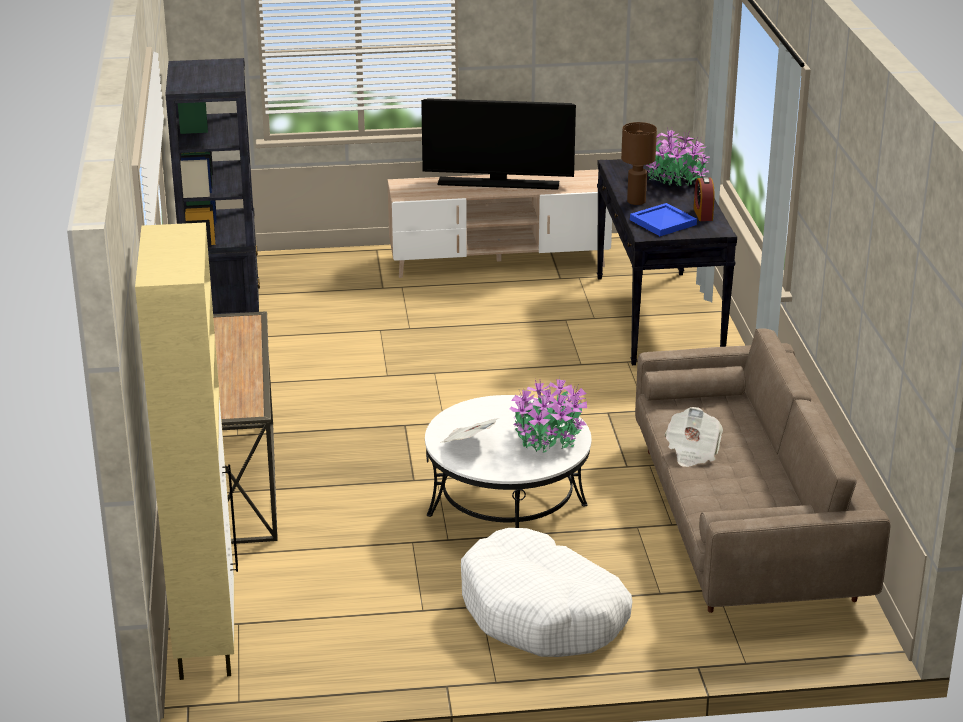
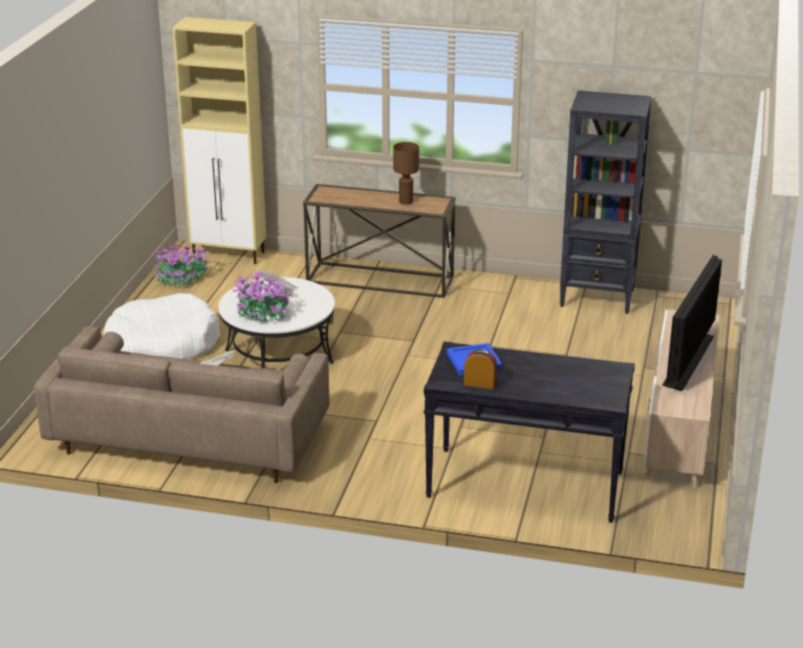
camera: 110 degrees right, 0 degrees up
brown table lamp [621,122,657,205] -> brown table lamp moved to [393,142,419,205]
potted plant [646,128,710,187] -> potted plant moved to [153,243,210,288]

